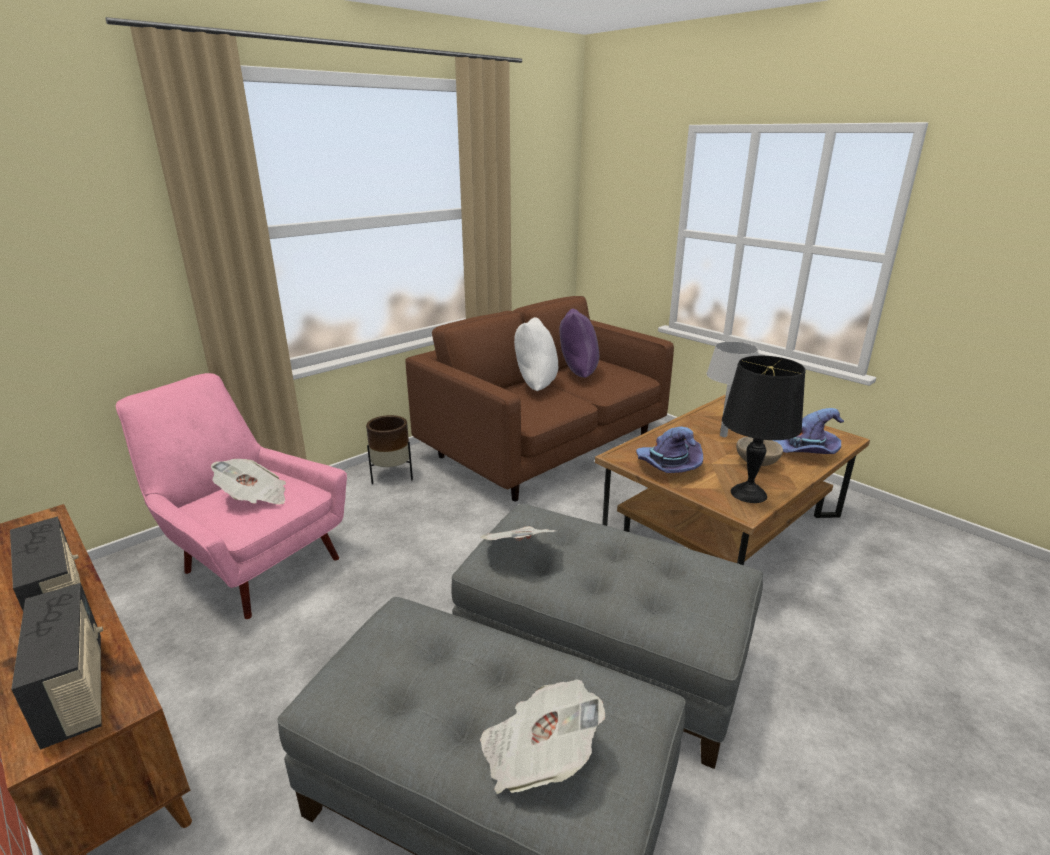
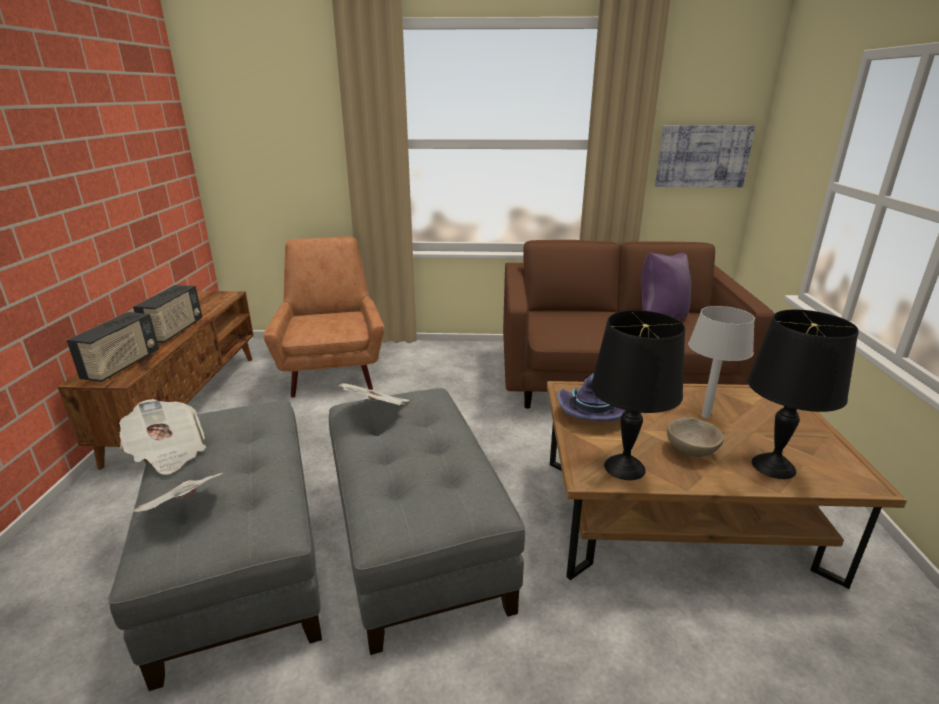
camera: 45 degrees right, 0 degrees up
pink armchair [116,373,347,619] -> brown armchair [263,236,384,398]
newspaper [211,459,286,505] -> newspaper moved to [119,399,206,475]
brown planter [366,415,413,484] -> none
white pillow [514,317,558,391] -> none
purple hat [773,408,844,454] -> black table lamp [747,309,858,479]
none -> picture [655,125,755,188]

